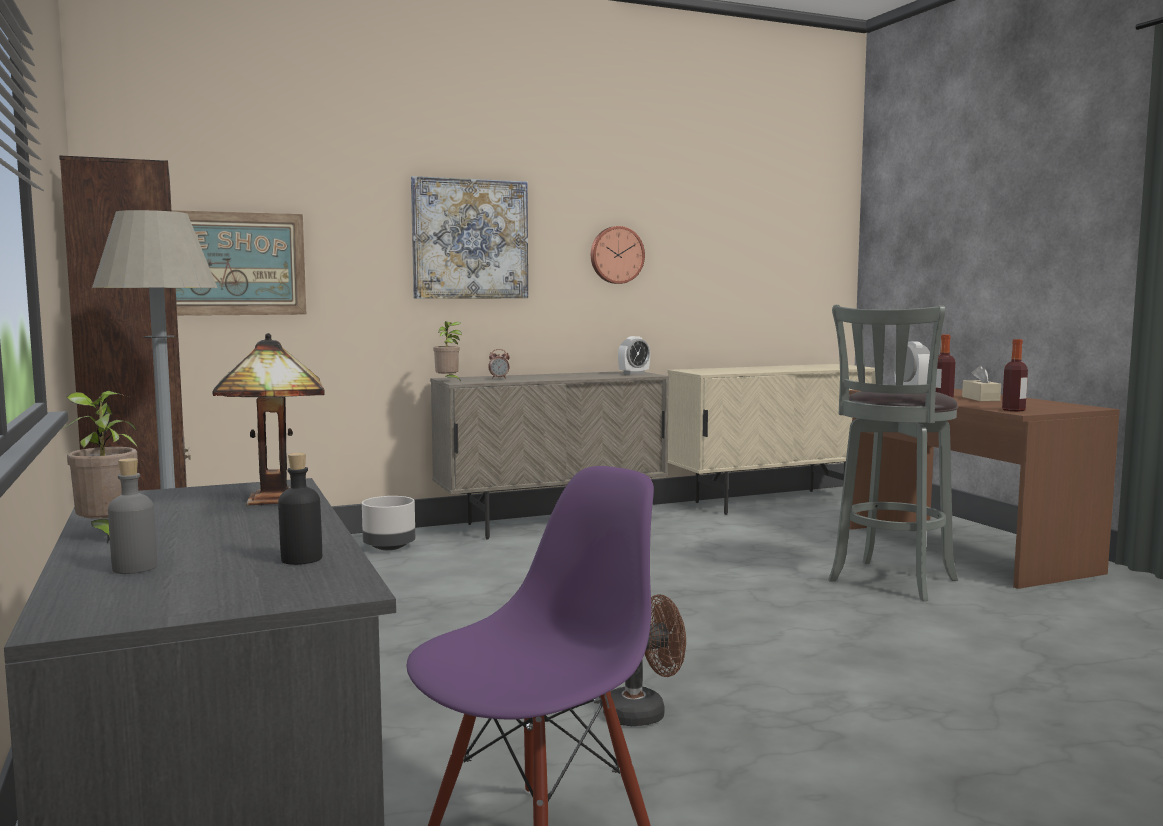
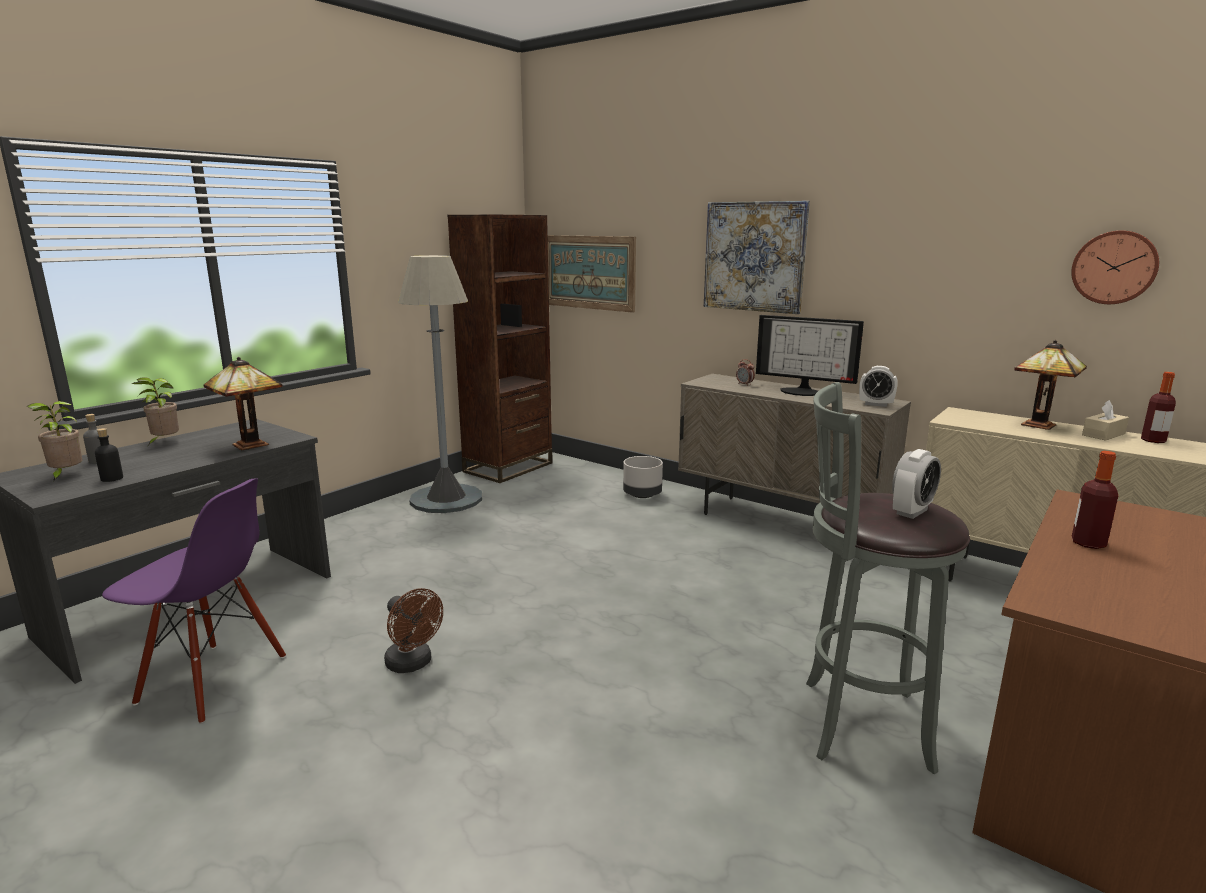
camera: 60 degrees right, 10 degrees up
potted plant [433,321,462,382] -> potted plant moved to [27,401,82,481]
wall clock [591,226,645,284] -> wall clock moved to [1071,230,1159,304]
beige tissue box [962,365,1001,401] -> beige tissue box moved to [1082,400,1129,441]
bottle [1002,339,1028,412] -> bottle moved to [1141,372,1176,443]
none -> monitor [756,315,864,396]
none -> table lamp [1014,340,1087,430]

